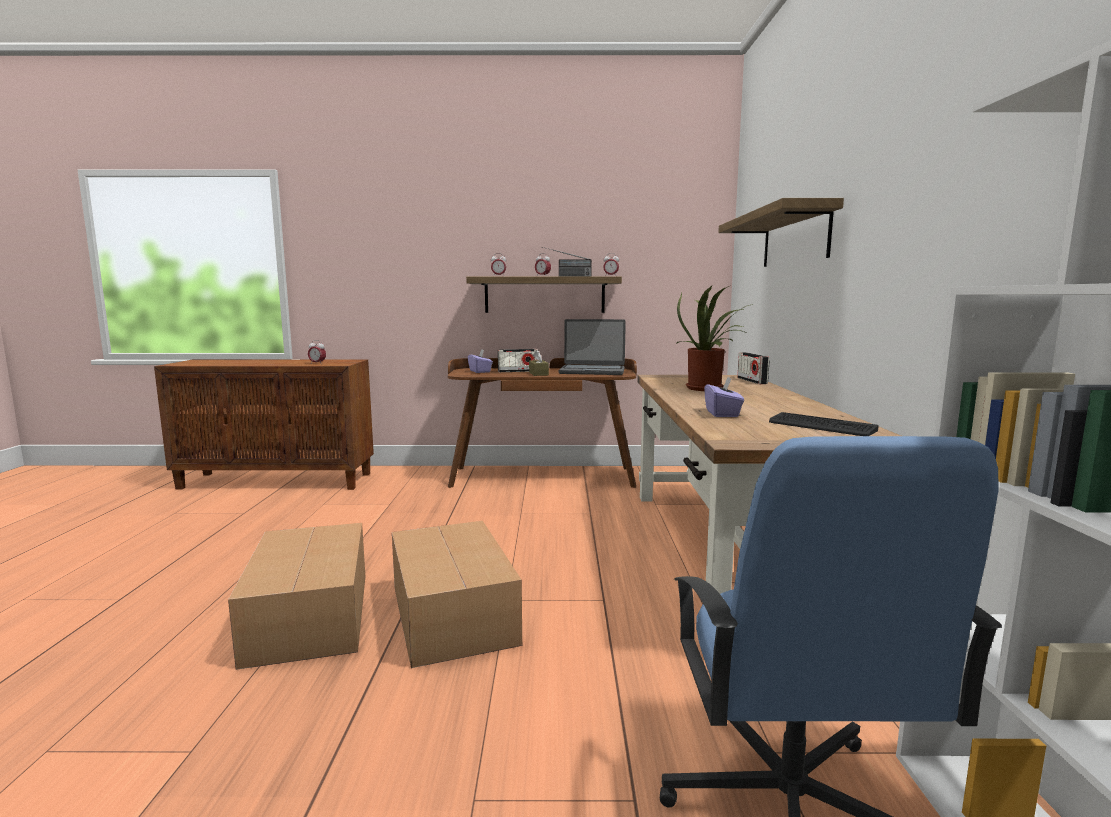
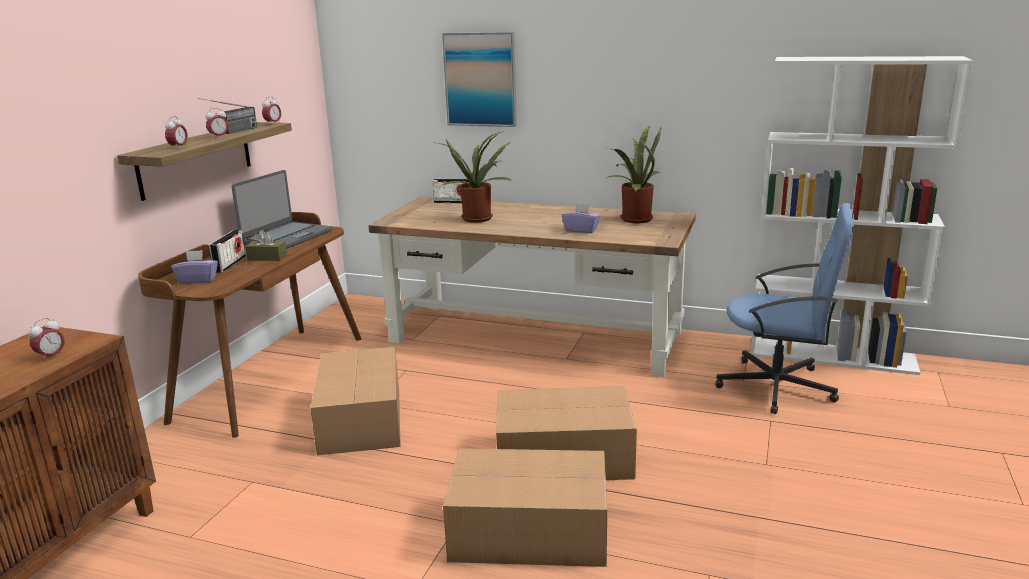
camera: 70 degrees left, 10 degrees up
shelf [718,198,844,267] -> picture [442,32,517,127]
keyboard [769,412,879,436] -> potted plant [607,126,662,223]
none -> cardboard box [311,347,401,455]

